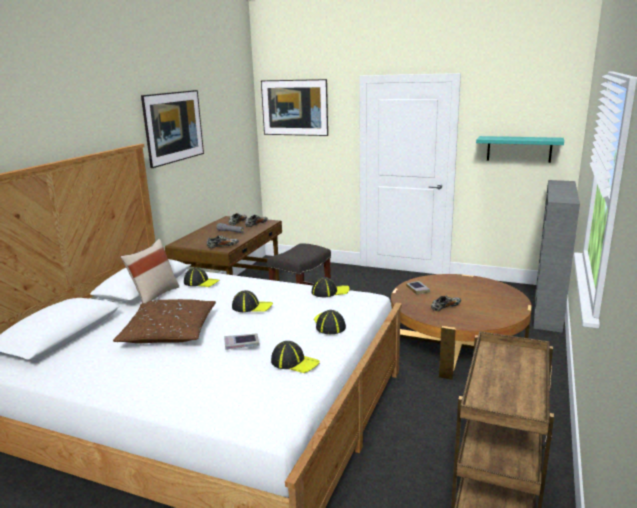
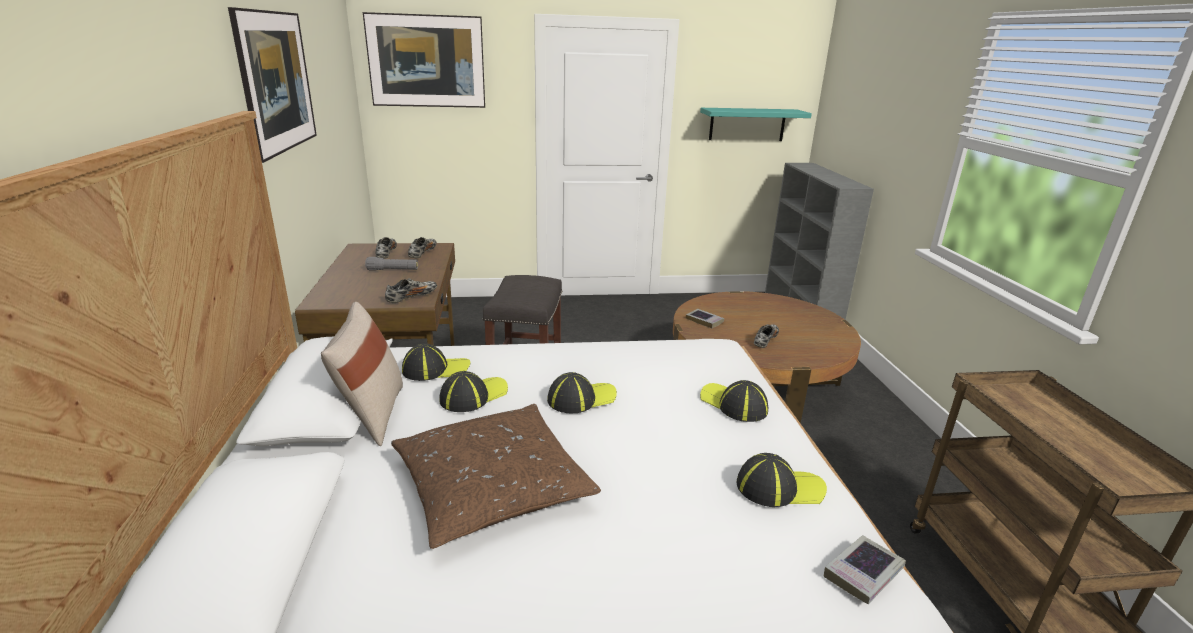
camera: 30 degrees left, 5 degrees up
book [224,334,259,350] -> book moved to [824,535,906,604]
cap [312,277,350,297] -> cap moved to [440,371,508,412]

